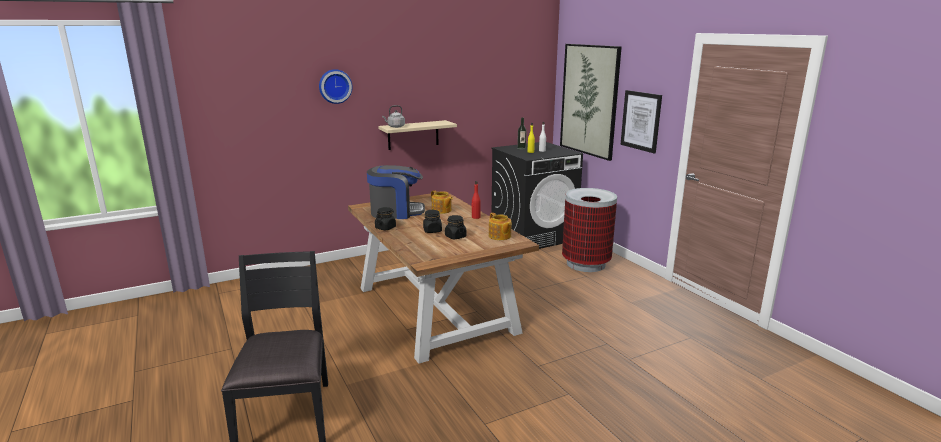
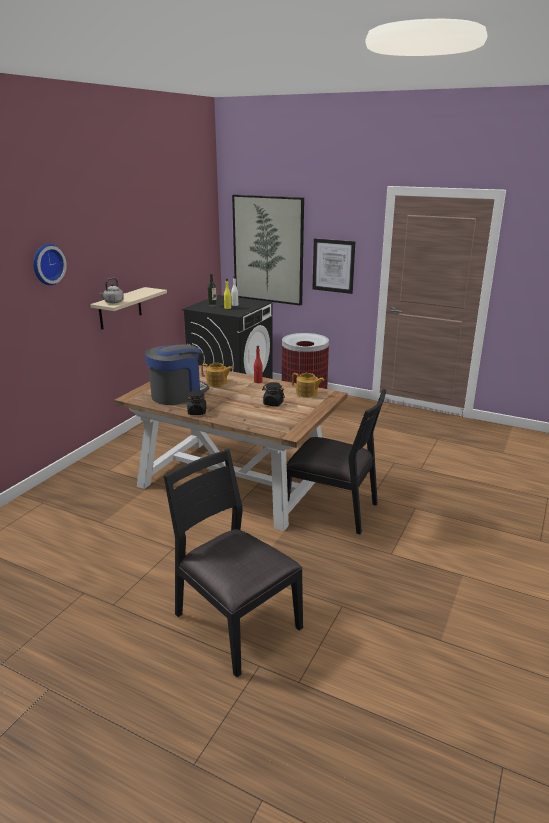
camera: 35 degrees left, 5 degrees up
black jar [423,210,442,233] -> none
none -> black chair [287,389,387,535]

